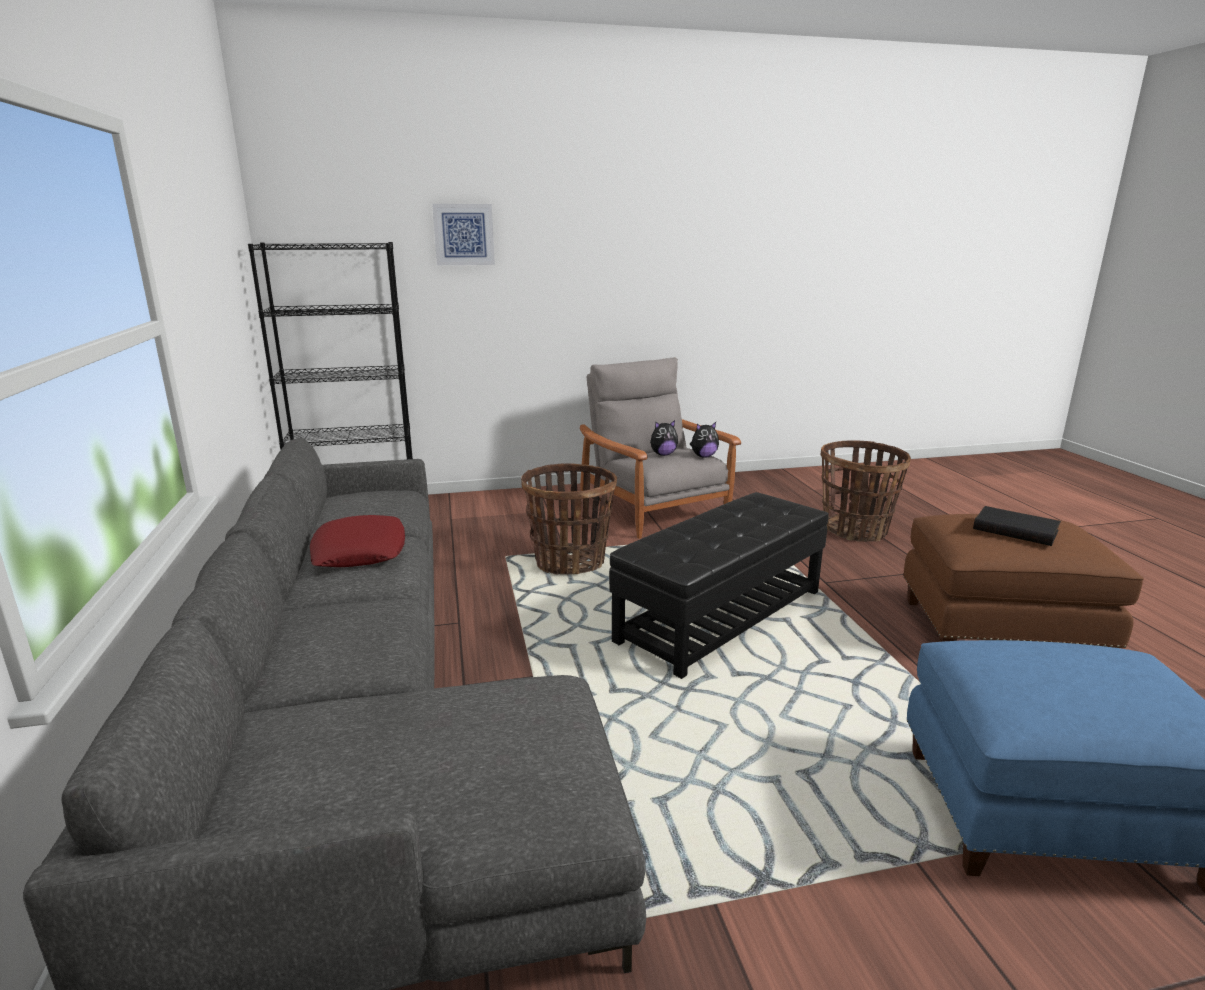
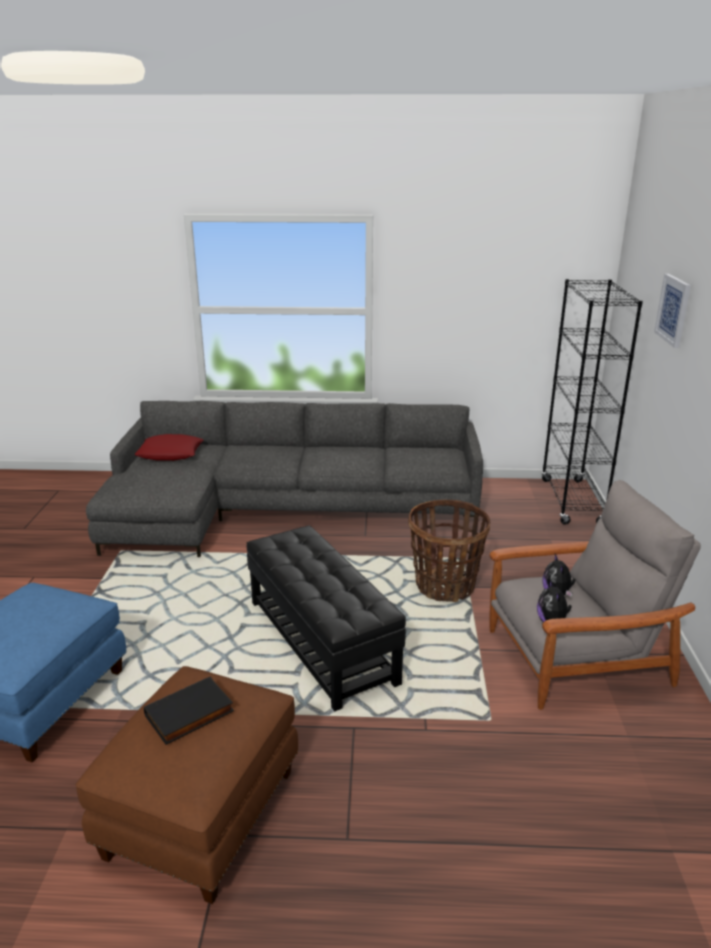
camera: 105 degrees right, 5 degrees up
red pillow [310,515,405,567] -> red pillow moved to [134,434,203,461]
basket [821,440,911,542] -> none

